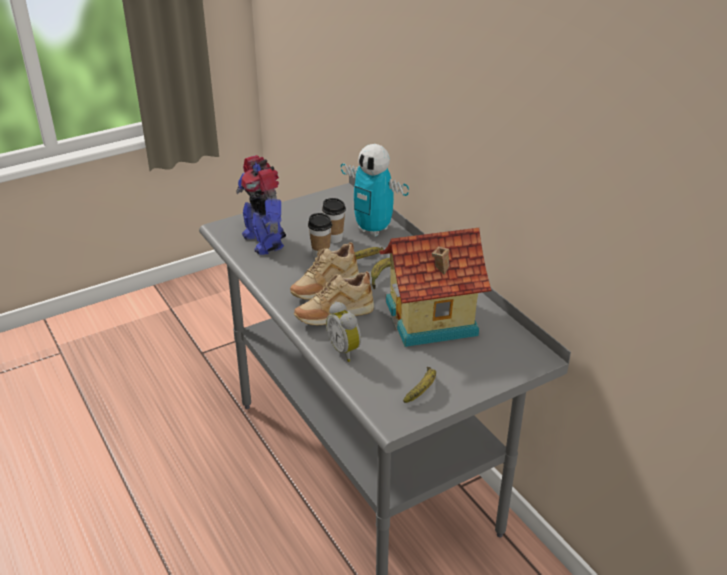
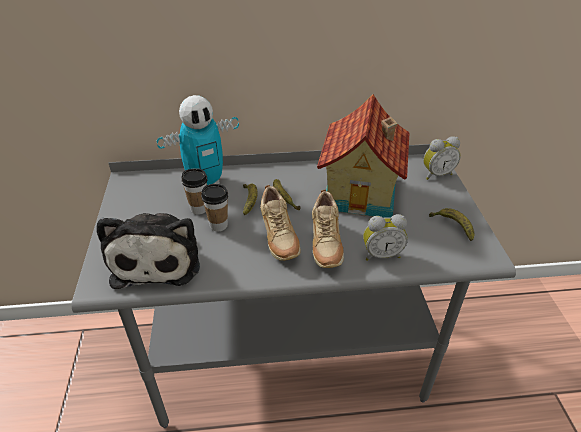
camera: 65 degrees left, 5 degrees up
toy robot [236,155,286,255] -> plush toy [97,213,200,289]
none -> alarm clock [423,136,460,180]

